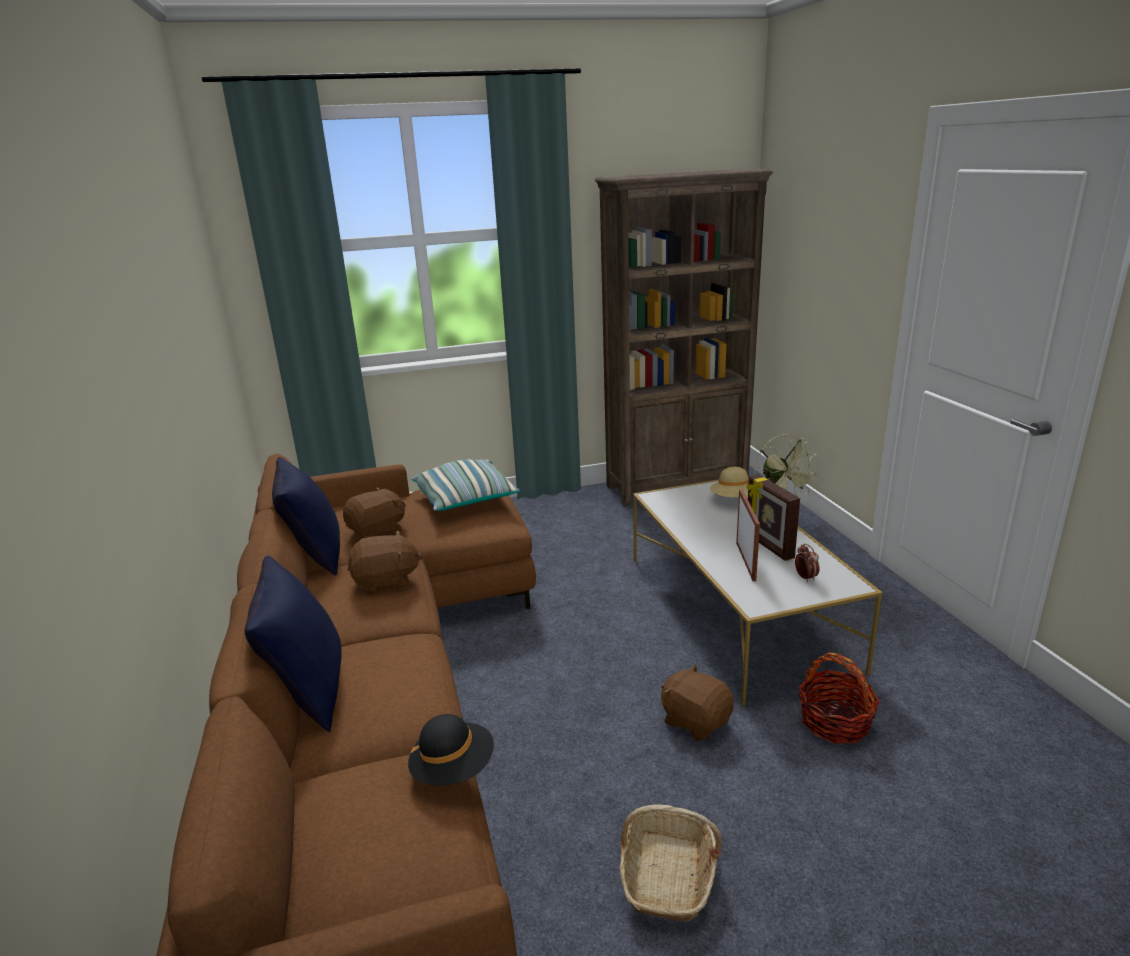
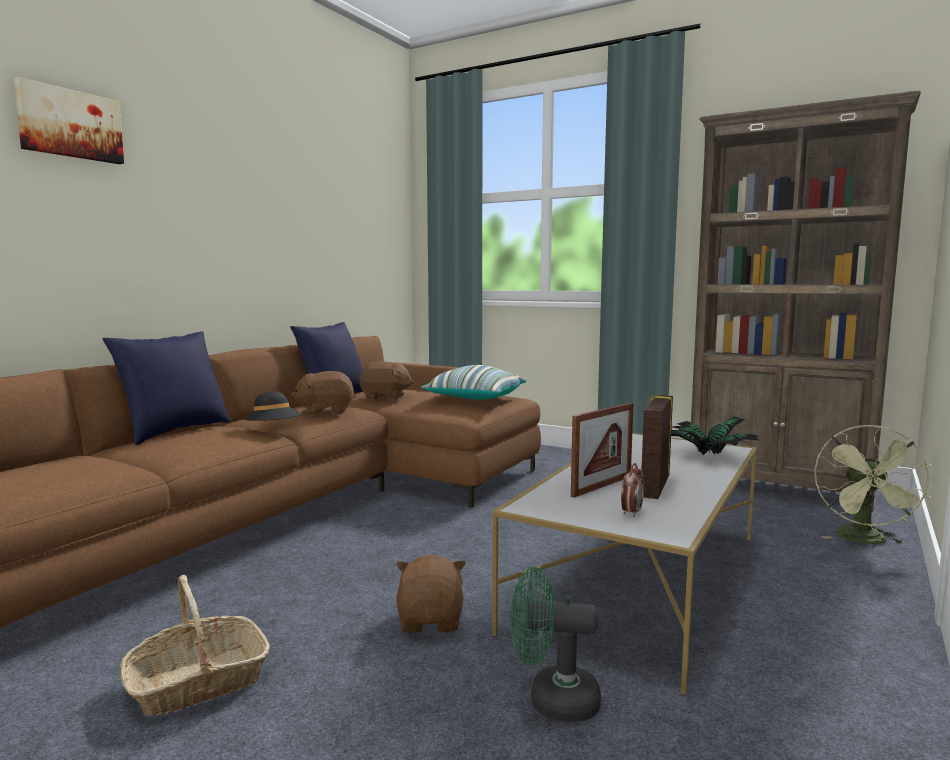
camera: 45 degrees right, 15 degrees down
brown plush toy [348,530,423,594] -> brown plush toy turned 135 degrees clockwise [291,371,355,416]
black hat [408,714,494,786] -> black hat moved to [244,391,302,425]
beige hat [710,467,749,497] -> potted plant [671,417,760,455]
basket [798,652,880,744] -> green fan [510,567,601,722]
none -> picture [14,77,124,164]

